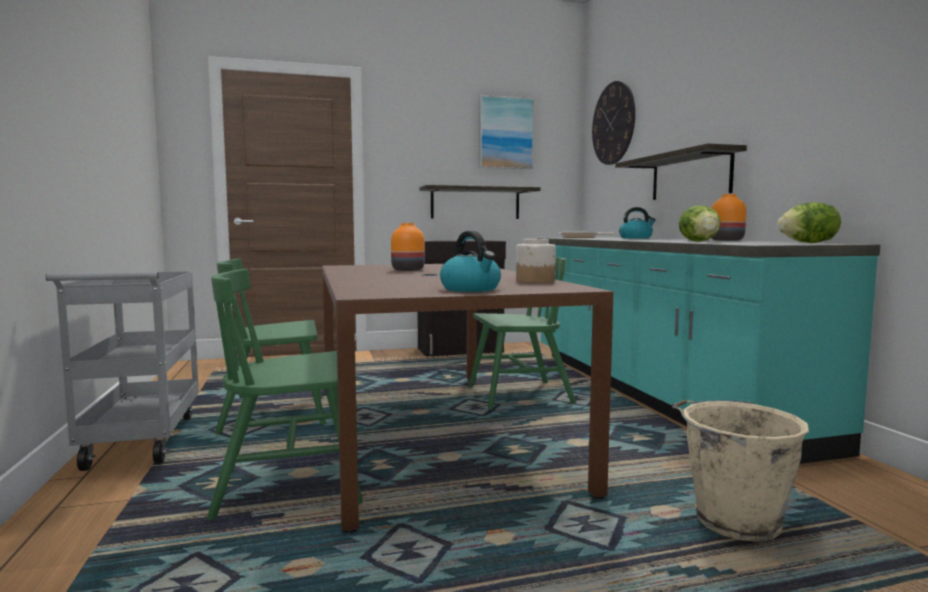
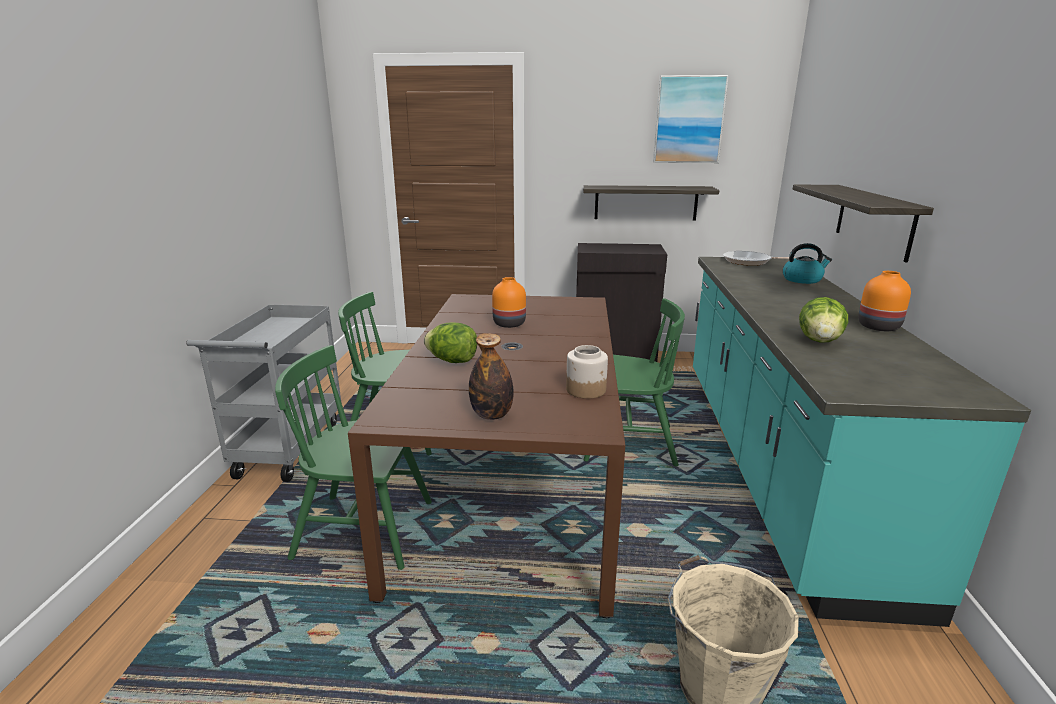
camera: 20 degrees right, 15 degrees up
kettle [440,231,501,292] -> bottle [469,333,514,420]
wall clock [592,81,635,165] -> none
lettuce [777,202,841,243] -> lettuce moved to [424,322,477,363]

